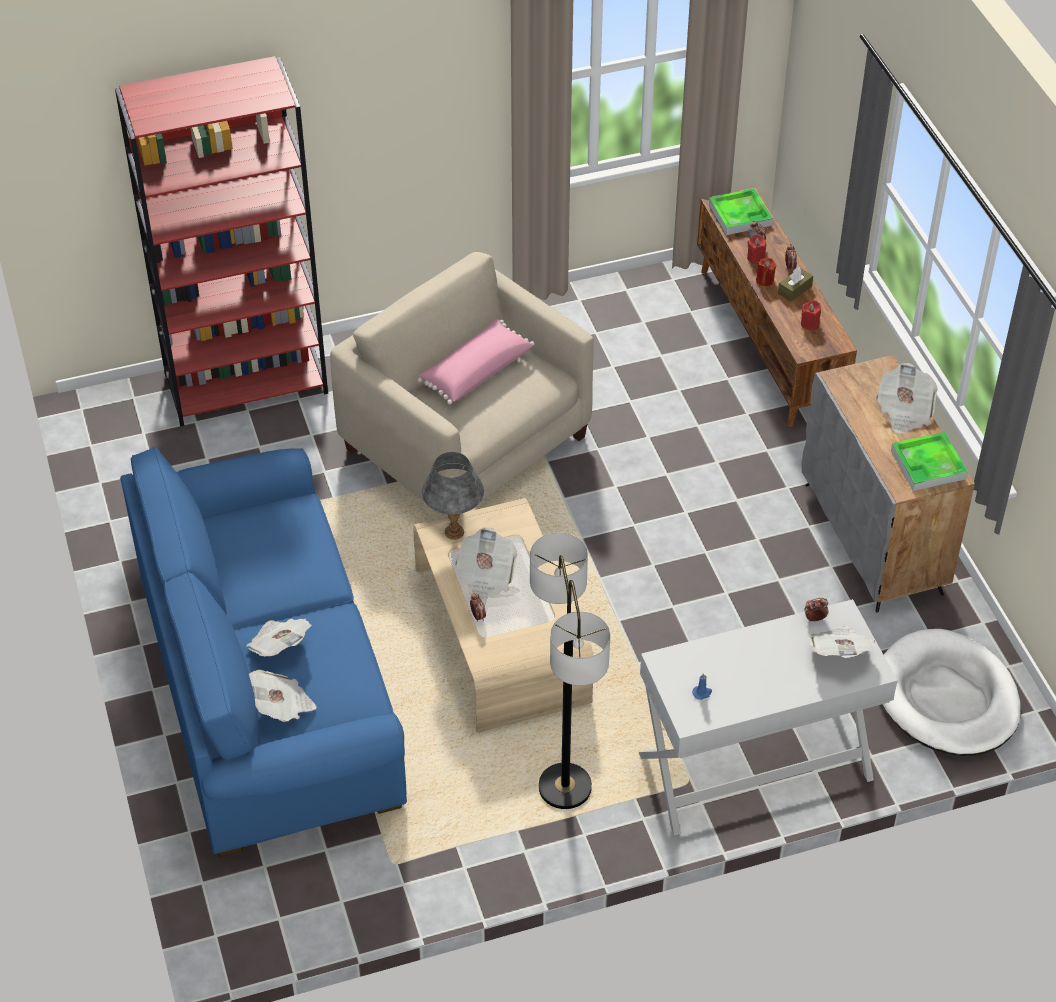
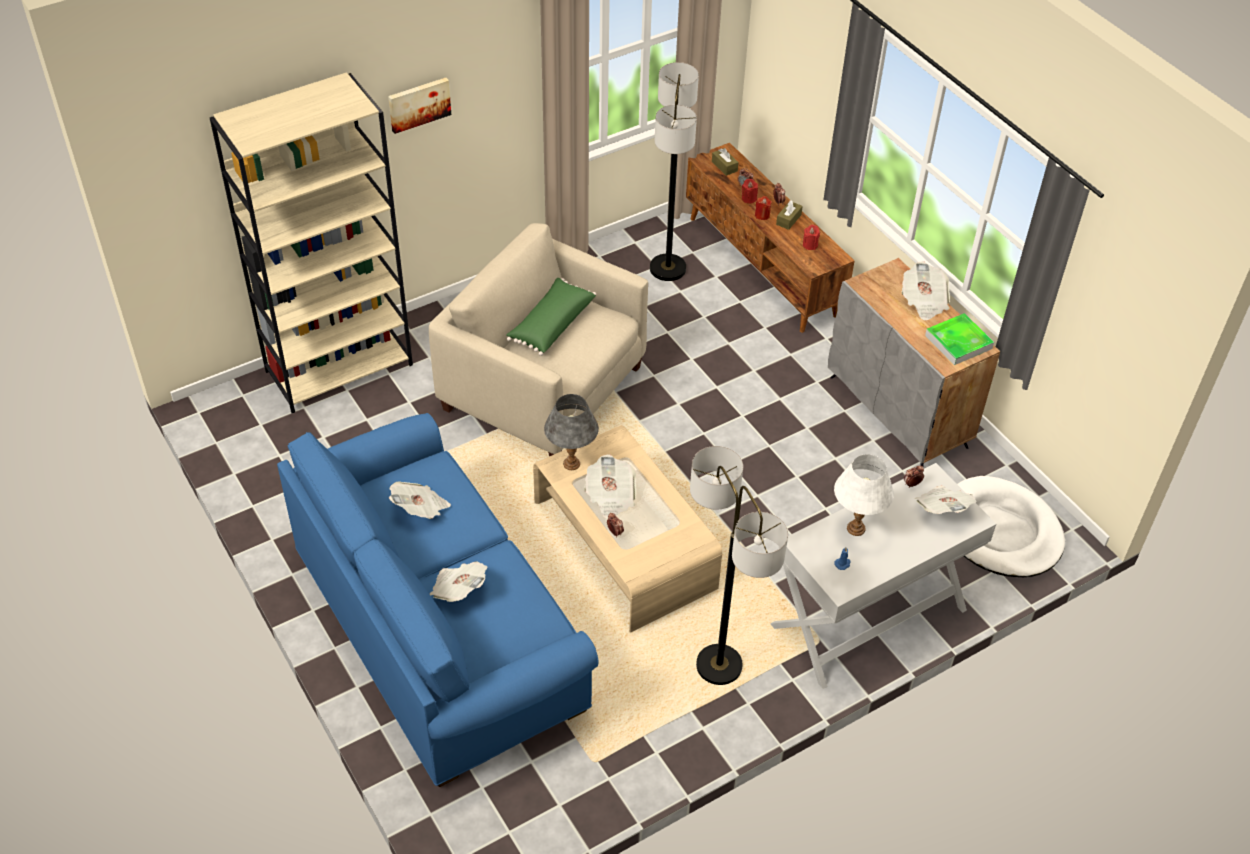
camera: 15 degrees left, 0 degrees up
red bookcase [115,56,328,427] -> beige bookcase [210,72,413,413]
newspaper [249,670,317,722] -> newspaper moved to [389,481,451,519]
pink pillow [417,318,535,405] -> green pillow [506,278,596,356]
tray [709,188,773,235] -> brown tissue box [712,148,739,176]
none -> picture [388,78,451,134]
none -> floor lamp [650,62,699,281]
none -> white table lamp [834,454,894,536]

